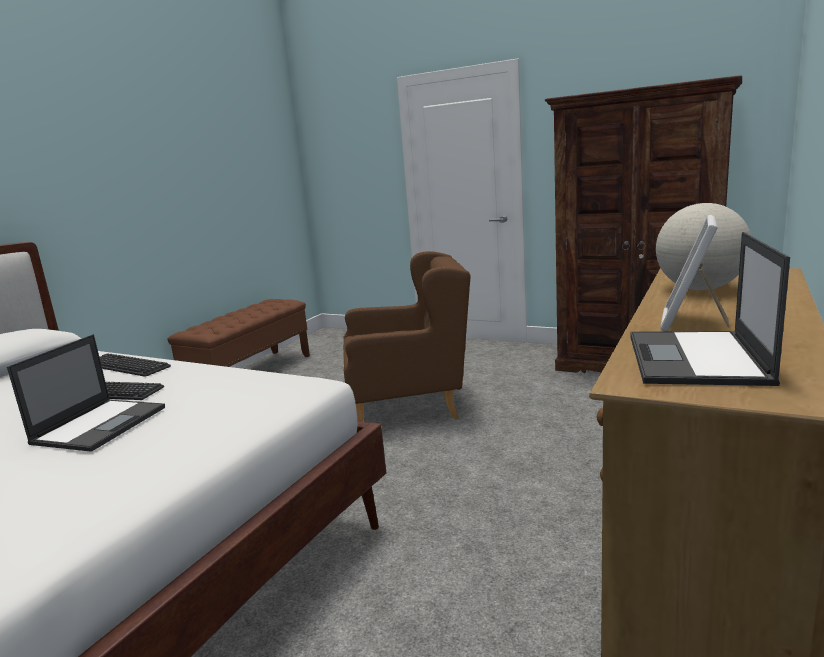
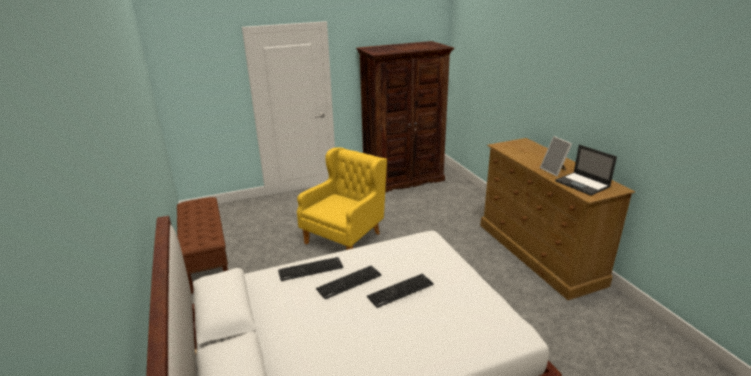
camera: 50 degrees left, 10 degrees up
laptop [7,334,165,452] -> keyboard [367,274,434,308]
brown armchair [343,251,471,422] -> yellow armchair [297,147,387,250]
globe [656,203,751,290] -> none

